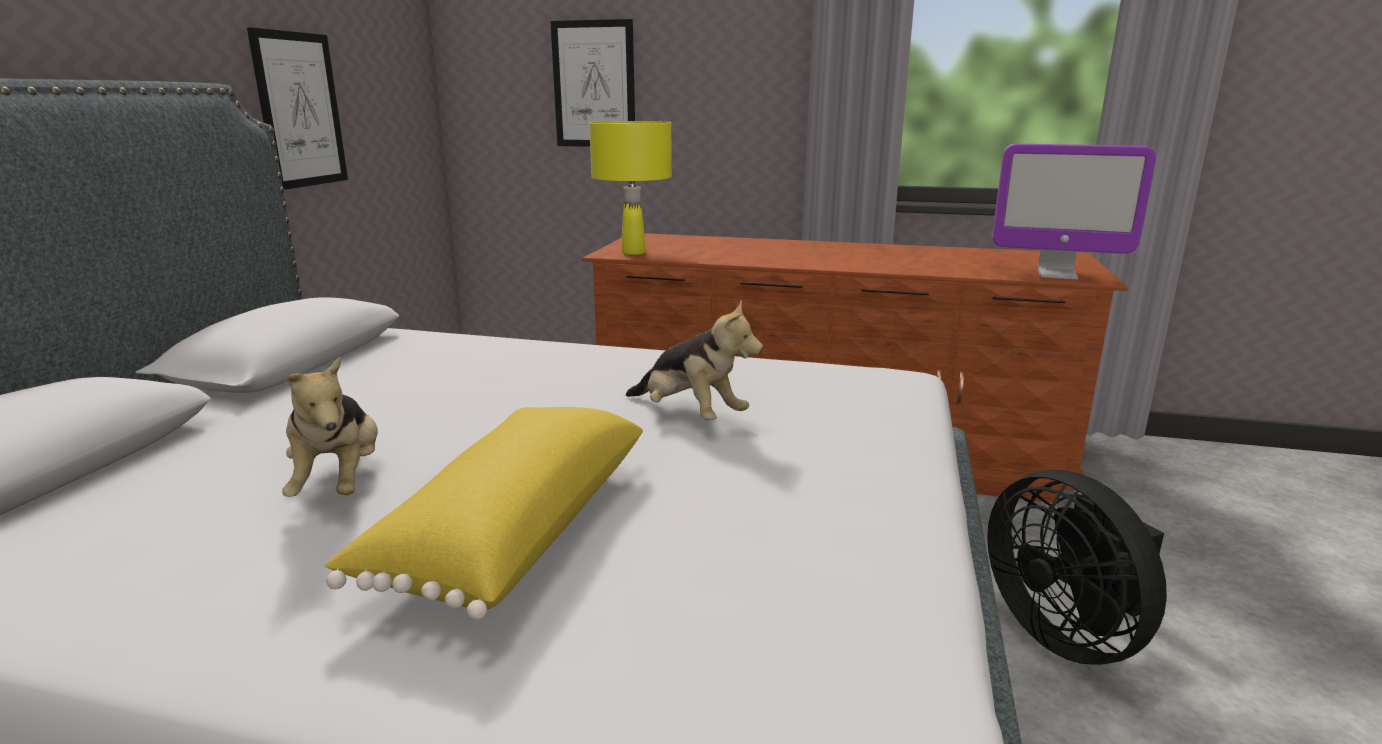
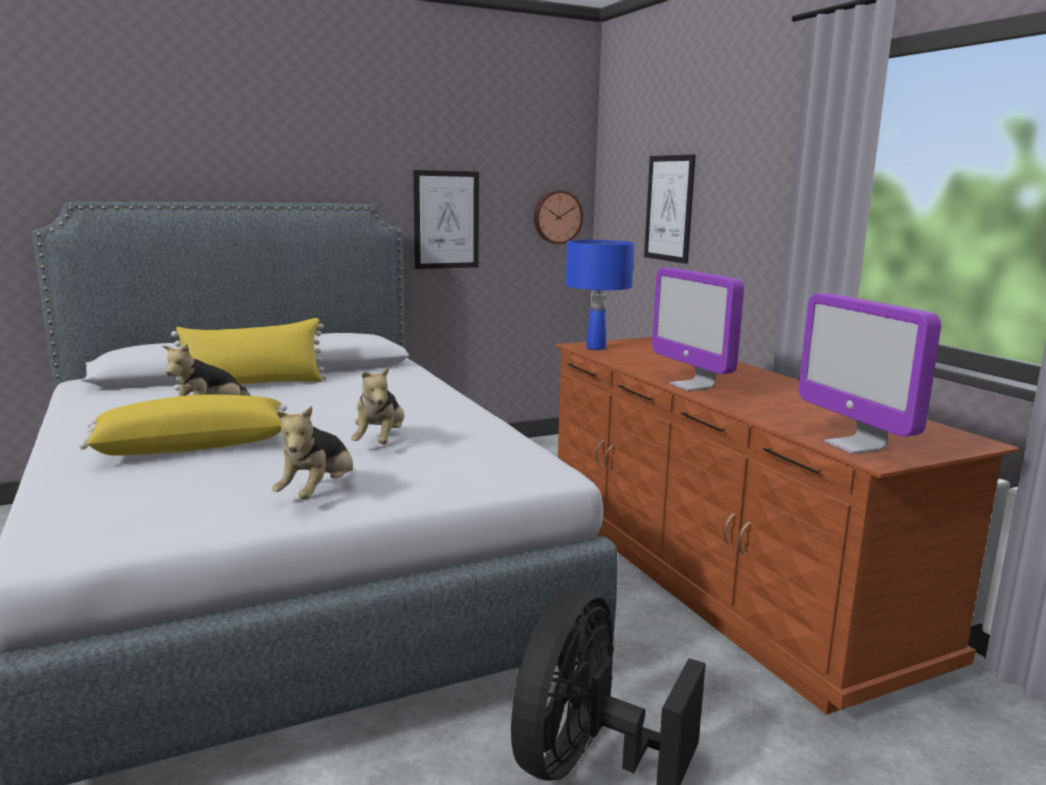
camera: 50 degrees right, 5 degrees down
yellow table lamp [589,121,672,255] -> blue table lamp [566,240,634,350]
none -> yellow pillow [171,318,327,391]
none -> plush toy [272,406,353,499]
none -> wall clock [534,190,583,244]
none -> monitor [652,268,744,391]

